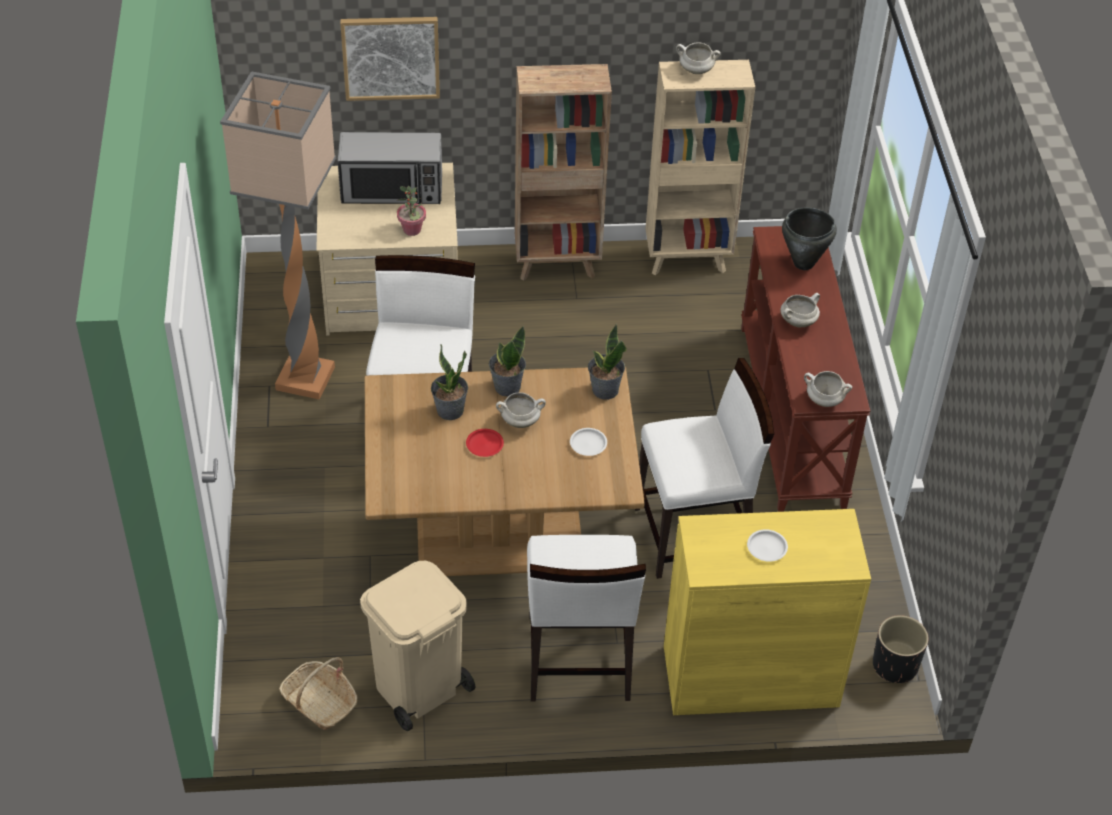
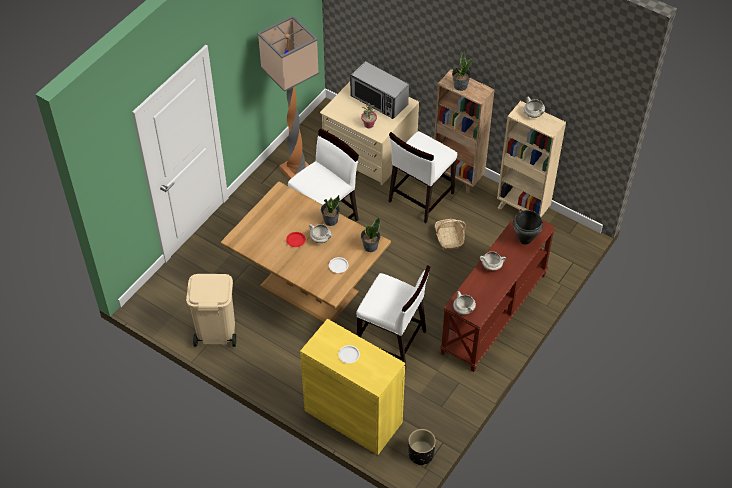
camera: 40 degrees right, 5 degrees up
basket [279,657,357,730] -> basket moved to [435,219,466,250]
picture [340,17,440,101] -> none
potted plant [431,345,468,420] -> potted plant moved to [452,51,473,91]
white chair [527,535,646,702] -> white chair moved to [388,131,457,223]

